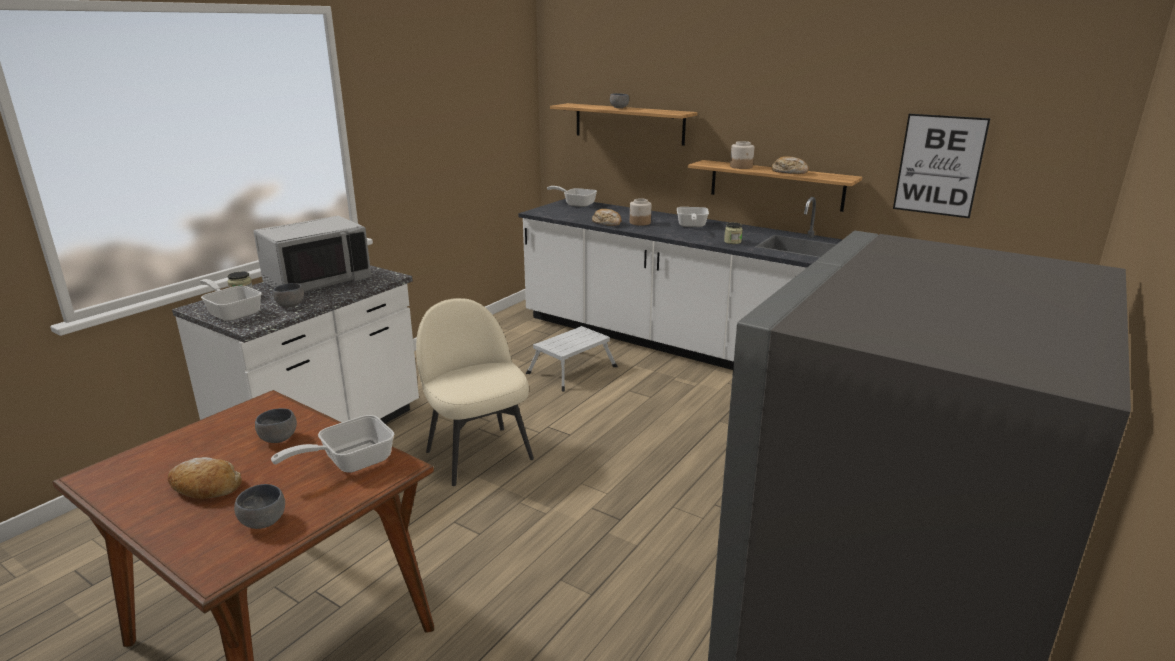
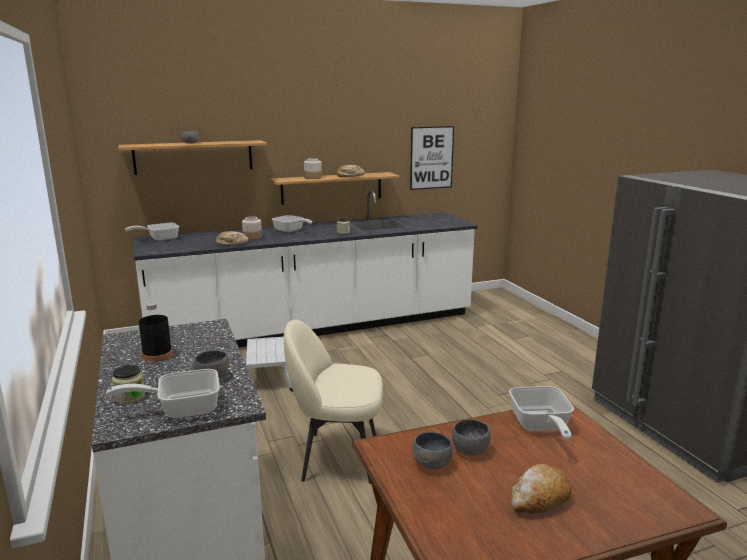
camera: 55 degrees left, 5 degrees down
grey bowl [234,484,285,529] -> grey bowl moved to [412,432,453,470]
grey microwave [254,216,371,292] -> black bottle [138,303,172,362]

